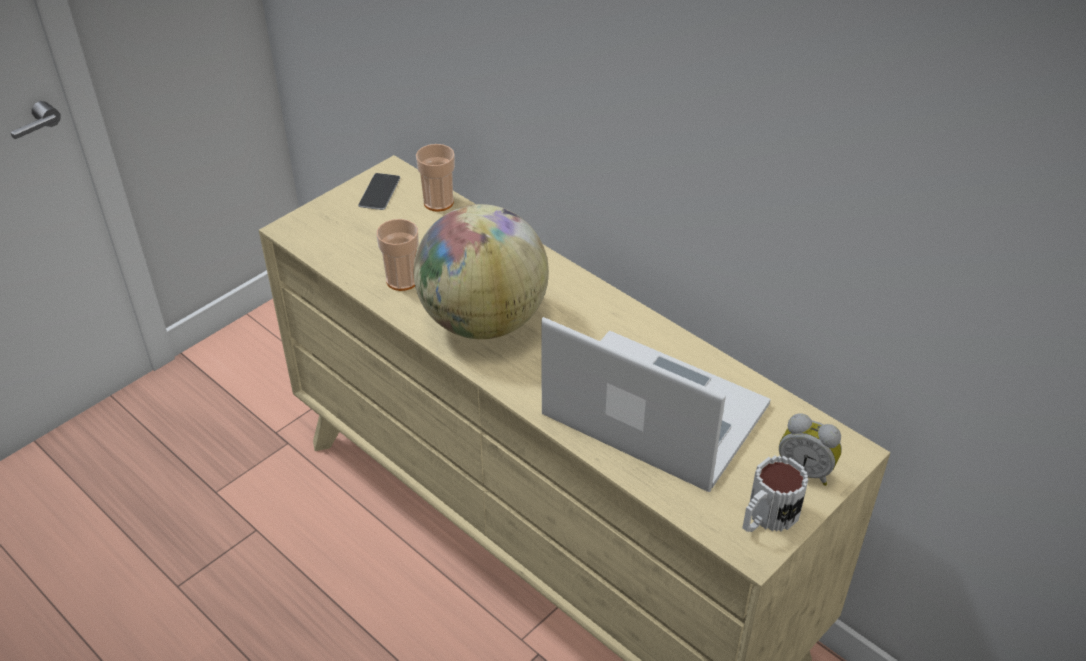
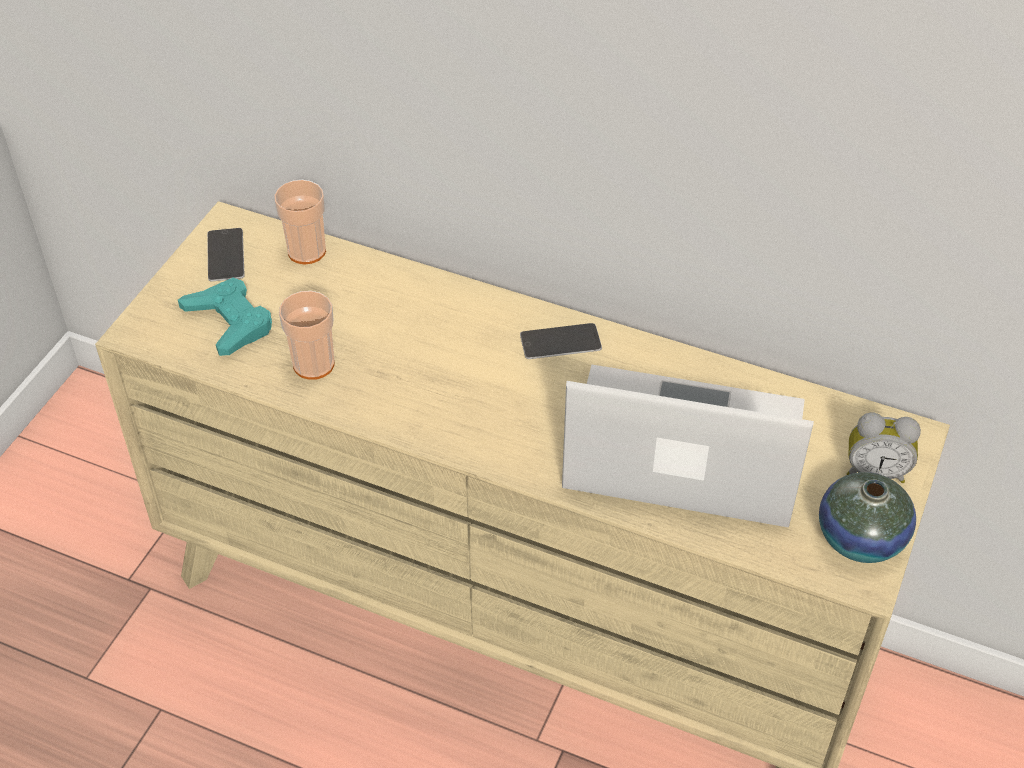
camera: 20 degrees left, 5 degrees up
globe [414,204,549,339] -> none
mug [742,455,809,532] -> vase [819,472,916,563]
none -> turquoise game controller [178,278,272,356]
none -> phone [520,323,602,359]

